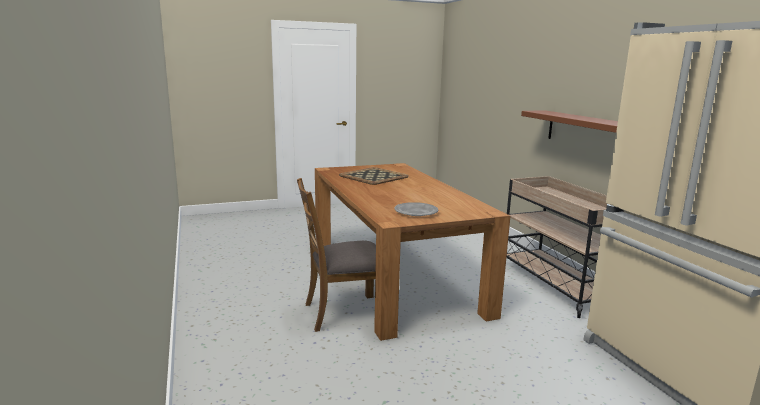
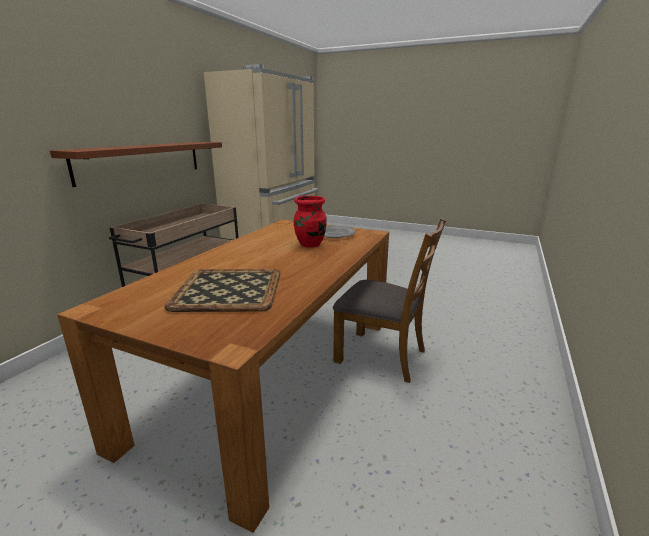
camera: 135 degrees left, 5 degrees up
none -> red vase [294,196,327,248]

